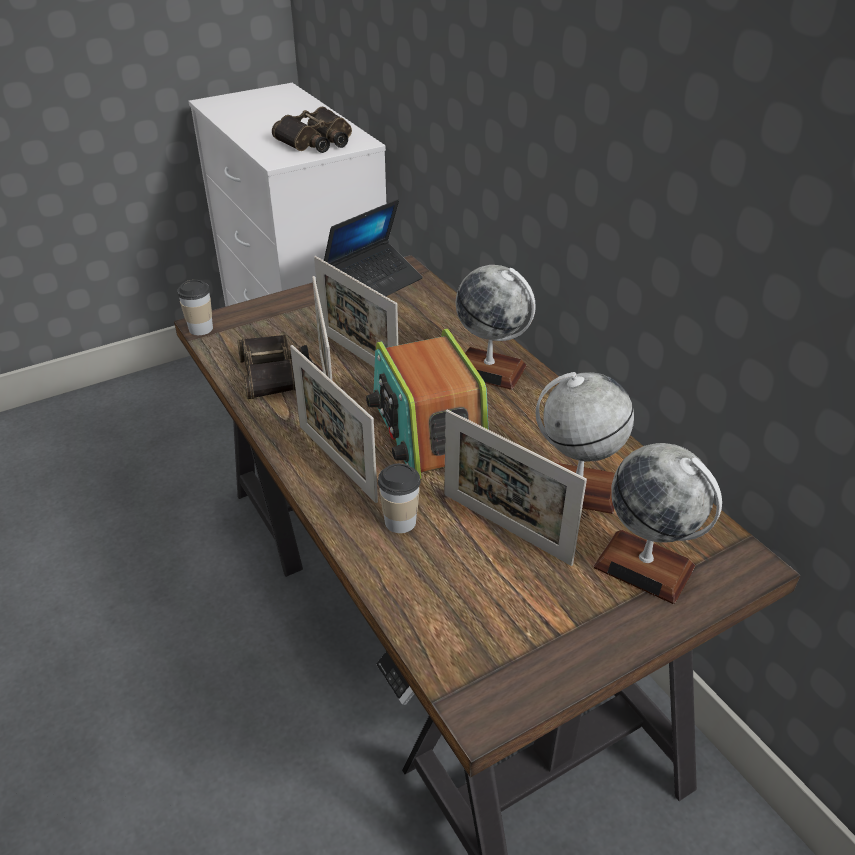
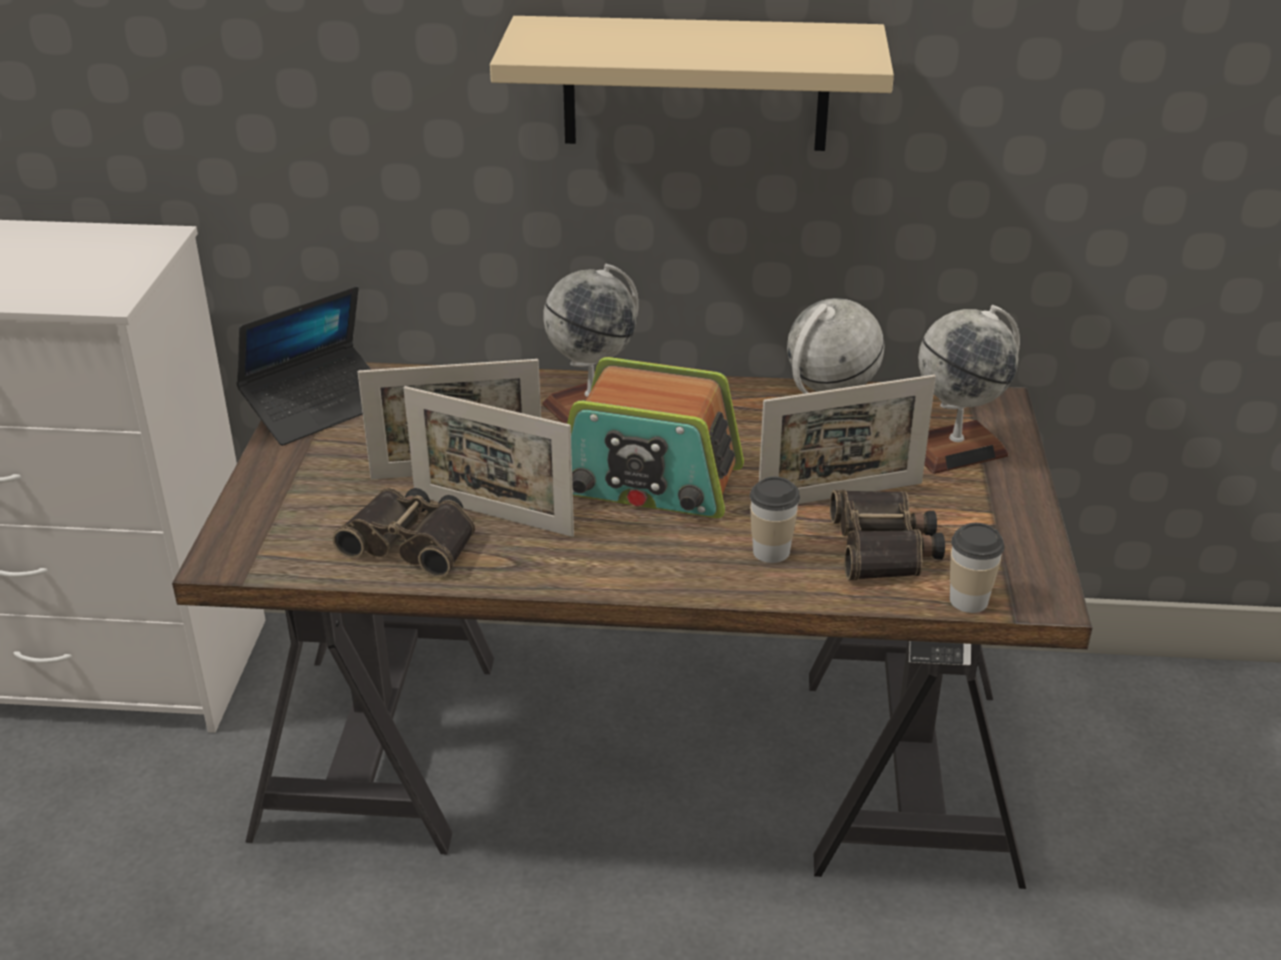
camera: 55 degrees left, 5 degrees down
cup [177,280,213,335] -> cup moved to [950,523,1005,613]
binoculars [272,107,352,153] -> binoculars moved to [830,490,945,580]
picture frame [290,345,378,503] -> none
laptop [324,199,423,296] -> laptop turned 60 degrees clockwise [236,286,371,446]
none -> beige shelf [490,16,894,151]

